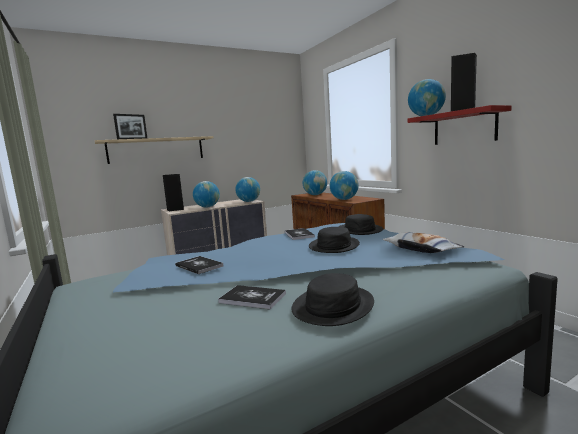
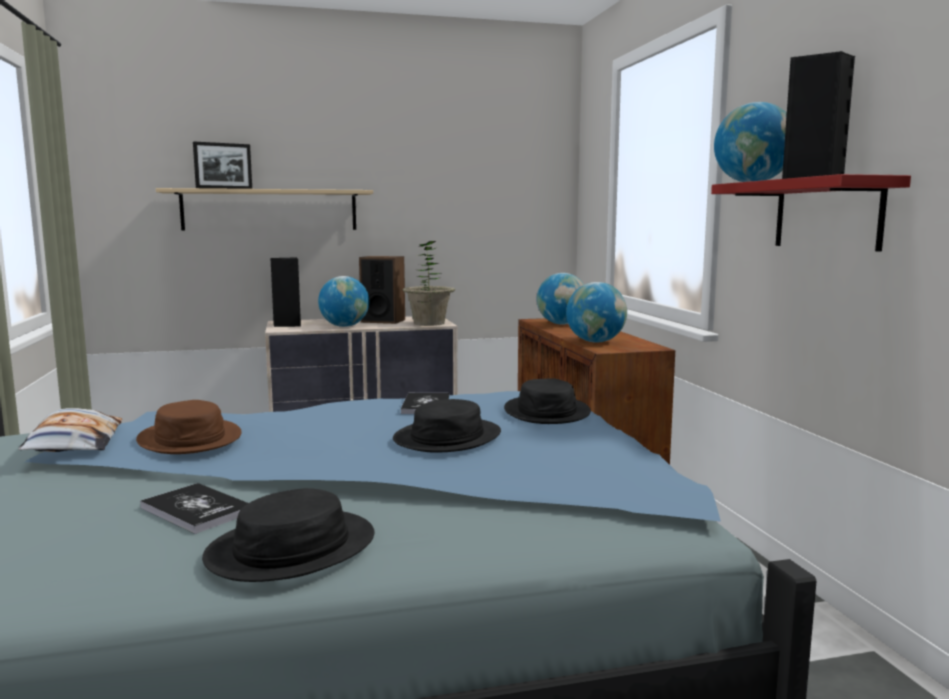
camera: 15 degrees right, 0 degrees up
book [175,256,224,274] -> brown hat [136,400,242,454]
globe [235,177,260,202] -> potted plant [402,241,455,326]
pillow [383,232,464,253] -> pillow moved to [18,408,122,452]
none -> speaker [359,256,405,324]

